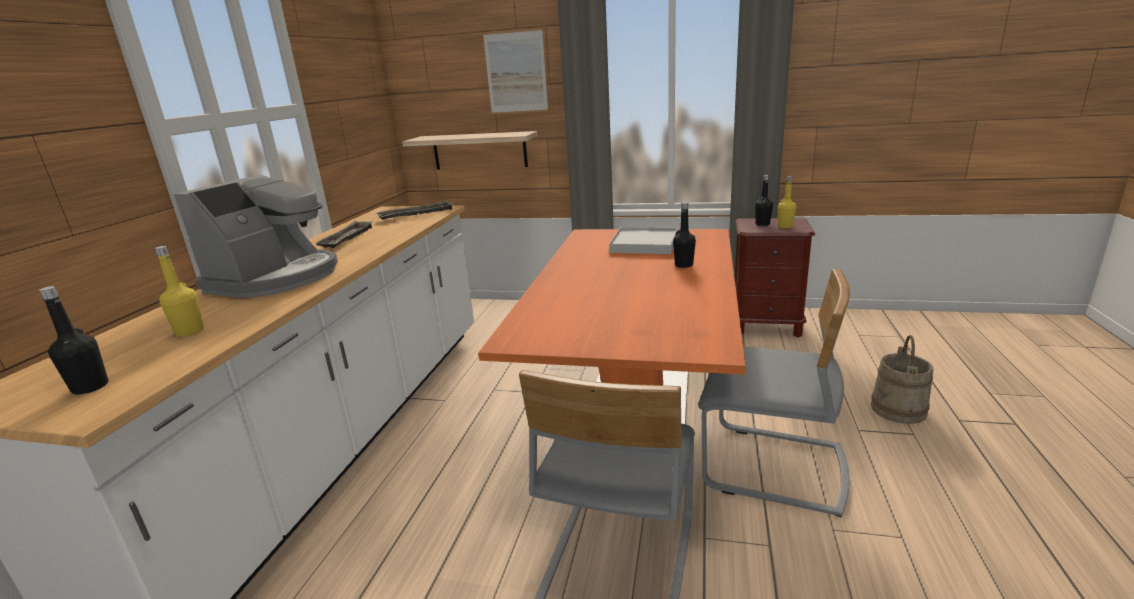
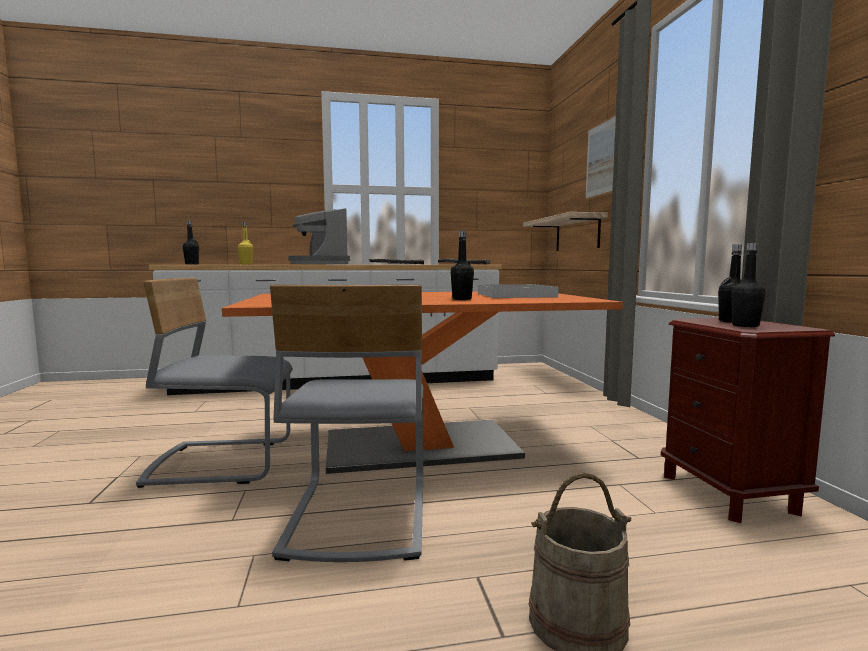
camera: 65 degrees right, 15 degrees down
coffee machine [174,175,338,298] -> coffee machine turned 75 degrees clockwise [288,208,350,264]
yellow bottle [778,176,796,228] -> black bottle [731,243,766,327]

